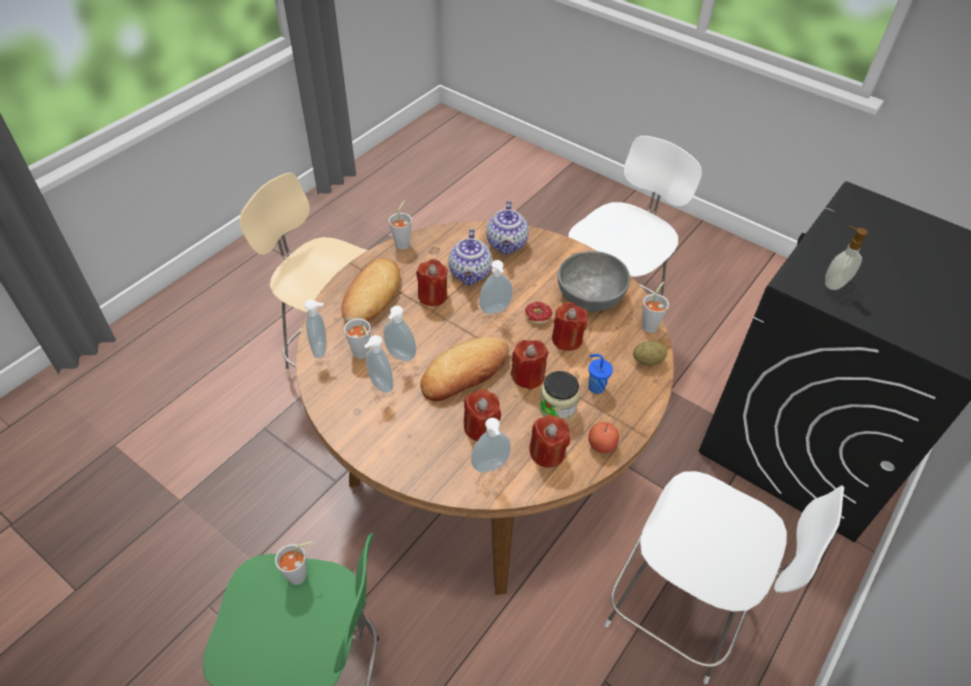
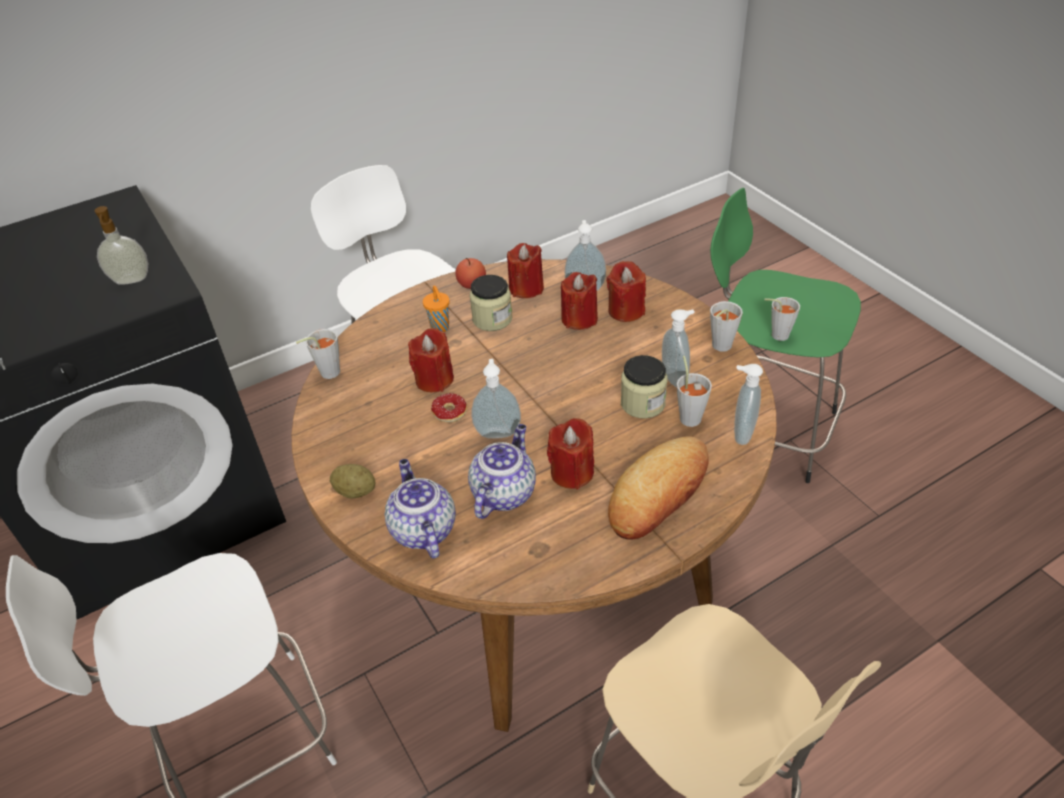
camera: 155 degrees left, 5 degrees down
soap dispenser [383,306,416,361] -> jar [621,355,667,419]
grey cup [389,200,412,250] -> grey cup moved to [710,301,743,352]
bread [420,337,509,401] -> none
teapot [486,201,529,255] -> teapot turned 45 degrees counterclockwise [385,459,456,559]
red candle [511,340,548,390] -> red candle moved to [607,261,646,322]
grey bowl [558,251,630,312] -> none
blue cup [588,354,613,394] -> orange cup [423,286,450,332]
potato [633,341,667,366] -> potato moved to [330,464,376,498]

